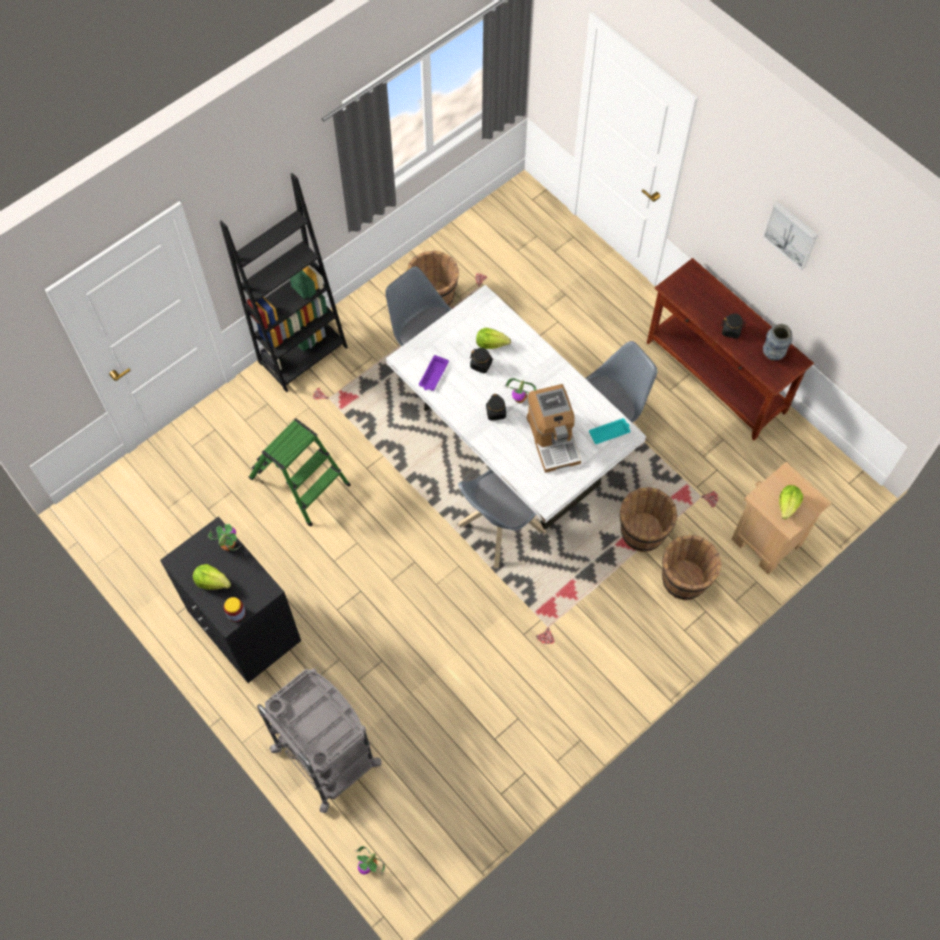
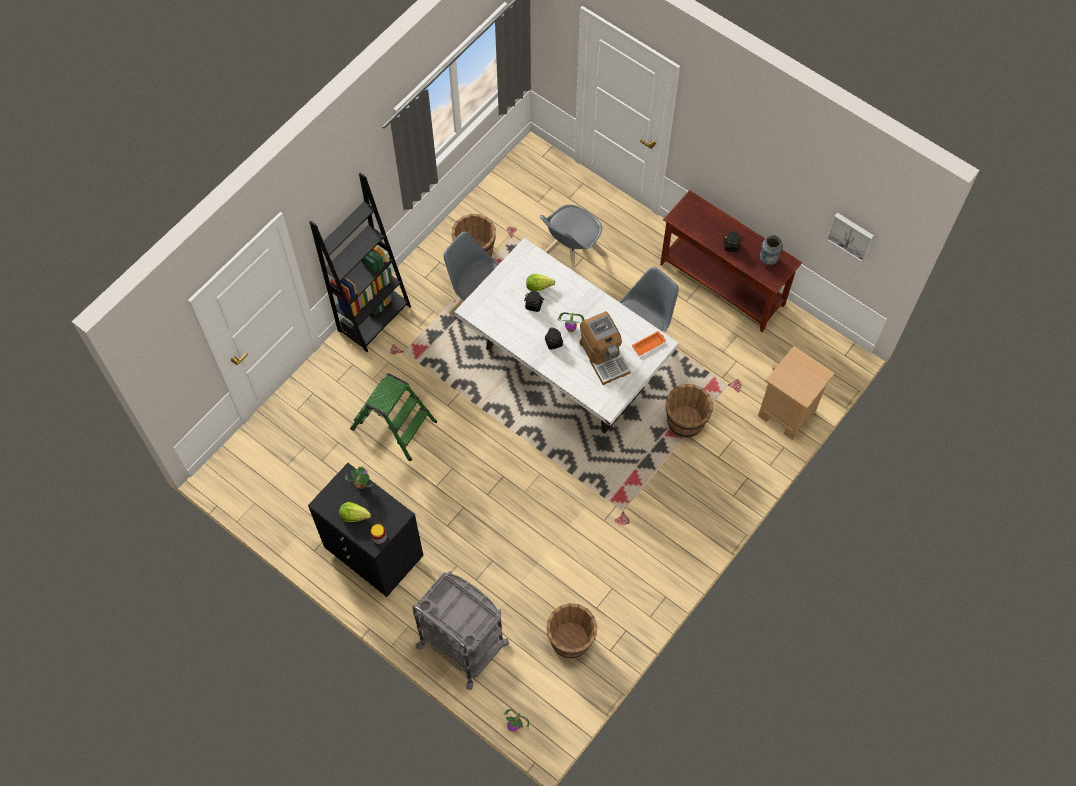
camera: 10 degrees left, 0 degrees up
purple tray [419,355,449,391] -> none
grey chair [458,469,546,568] -> grey chair moved to [540,205,606,272]
turquoise tray [589,418,631,444] -> orange tray [632,331,666,356]
brown bucket [662,535,721,600] -> brown bucket moved to [547,603,597,659]
picture [762,202,818,270] -> picture moved to [826,213,874,262]
lettuce [779,485,803,520] -> none

